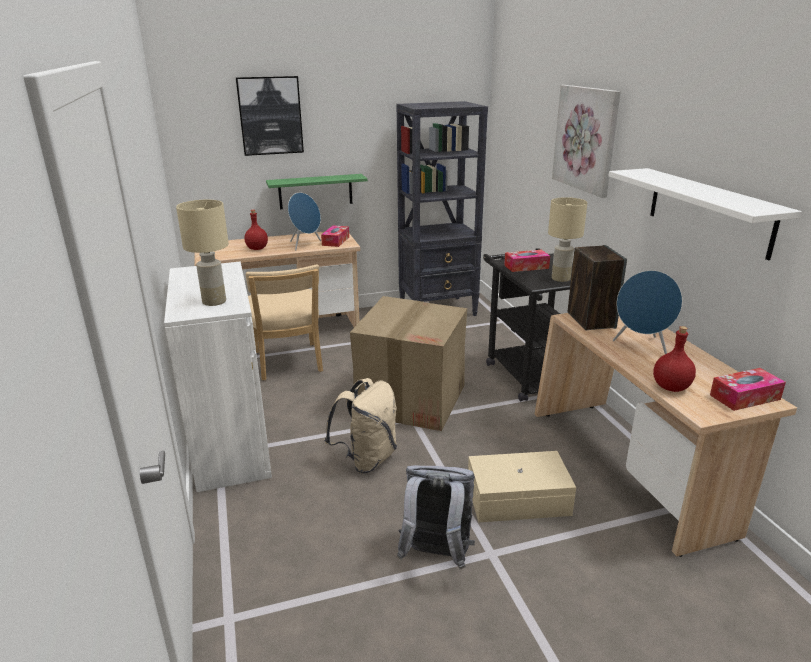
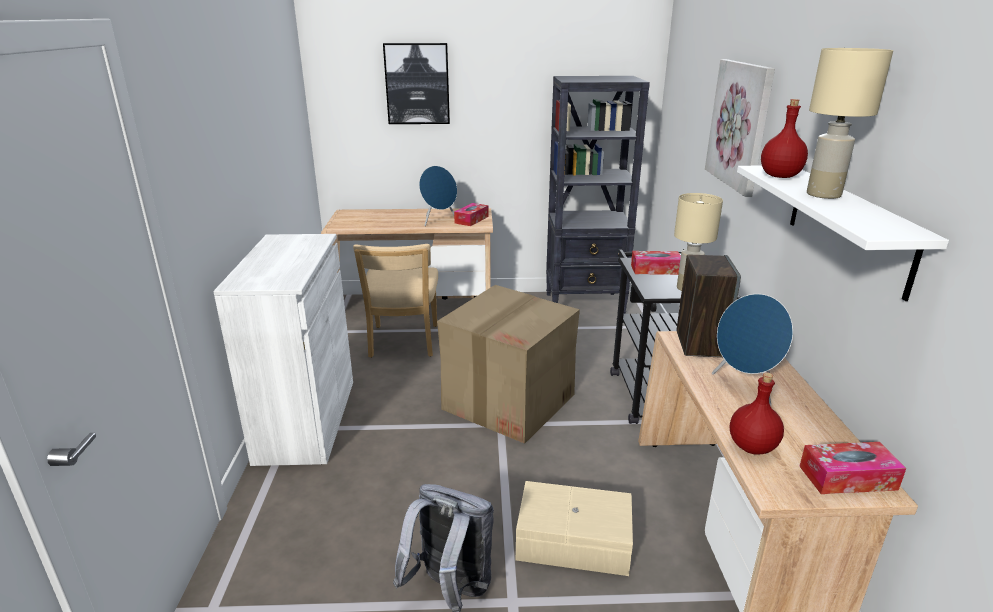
camera: 15 degrees right, 0 degrees up
beige table lamp [176,200,229,306] -> beige table lamp moved to [807,48,893,199]
red bottle [244,210,268,250] -> red bottle moved to [761,99,808,178]
green shelf [266,174,368,209] -> none
beige backpack [324,378,397,474] -> none

